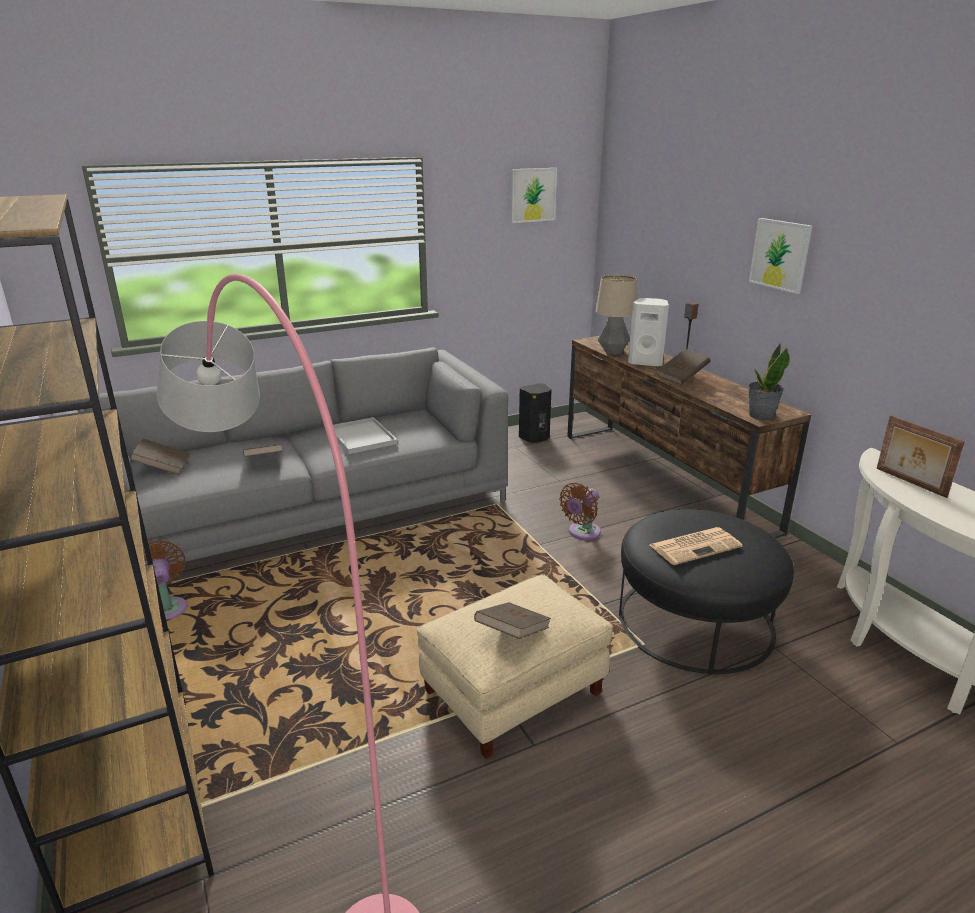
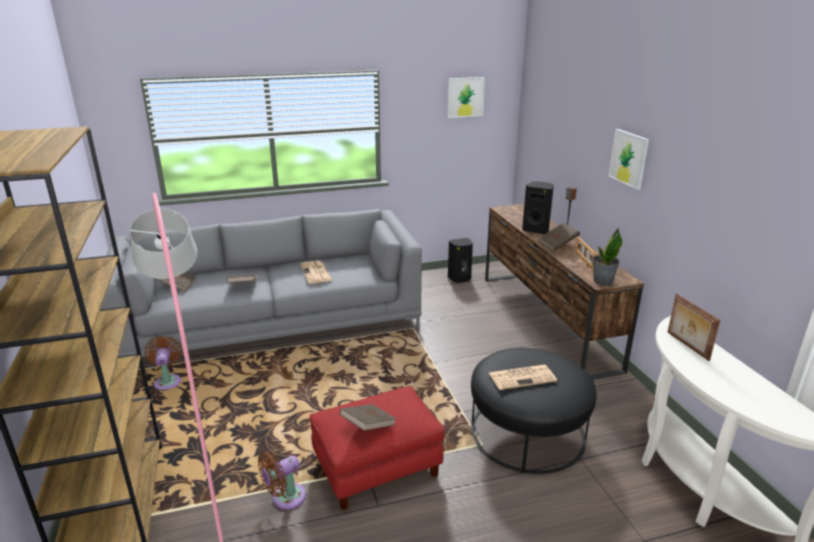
camera: 10 degrees right, 0 degrees up
white tray [333,417,397,454] -> newspaper [300,261,332,283]
beige ottoman [417,574,613,759] -> red ottoman [309,386,445,510]
brown fan [559,483,601,540] -> brown fan moved to [258,451,306,510]
table lamp [595,275,637,355] -> none
white speaker [628,298,669,367] -> black speaker [522,181,554,234]
none -> picture frame [576,237,596,270]

